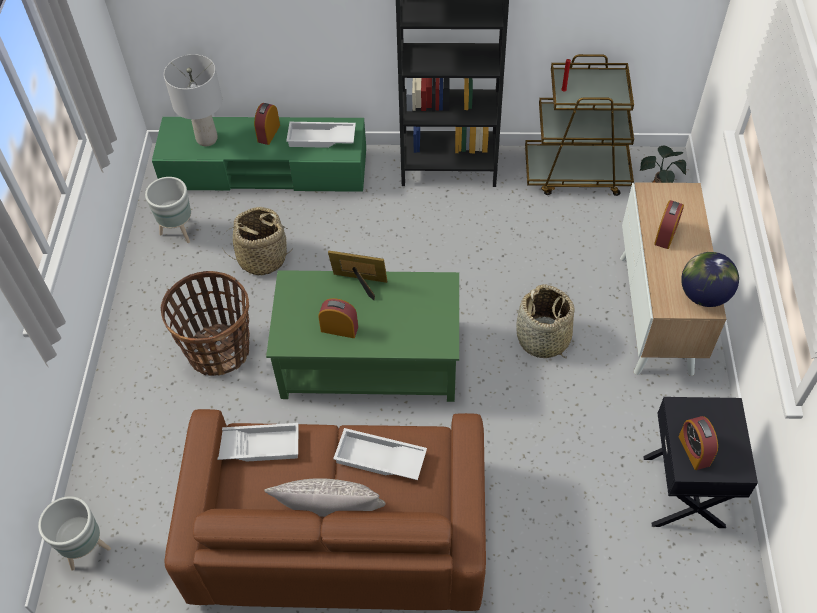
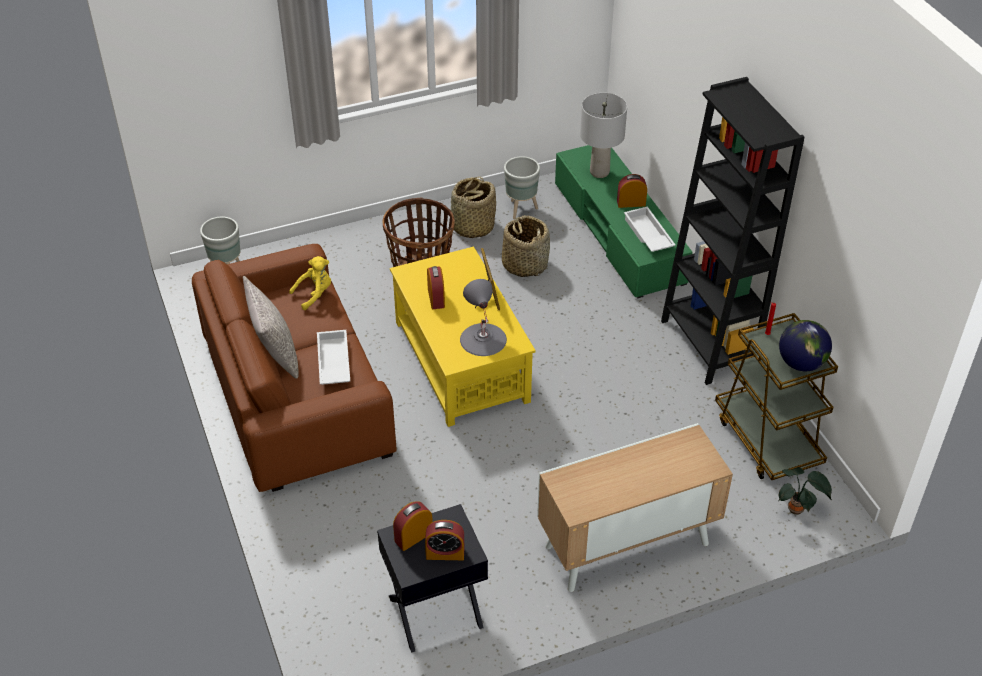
camera: 65 degrees right, 10 degrees down
white tray [217,423,298,462] -> yellow plush toy [289,256,331,310]
green coffee table [266,270,459,402] -> yellow coffee table [390,247,536,427]
basket [516,284,574,358] -> basket moved to [451,176,496,238]
alarm clock [654,200,684,249] -> alarm clock moved to [425,520,464,560]
globe [681,252,739,307] -> globe moved to [779,320,832,371]
none -> grey table lamp [460,279,507,356]

